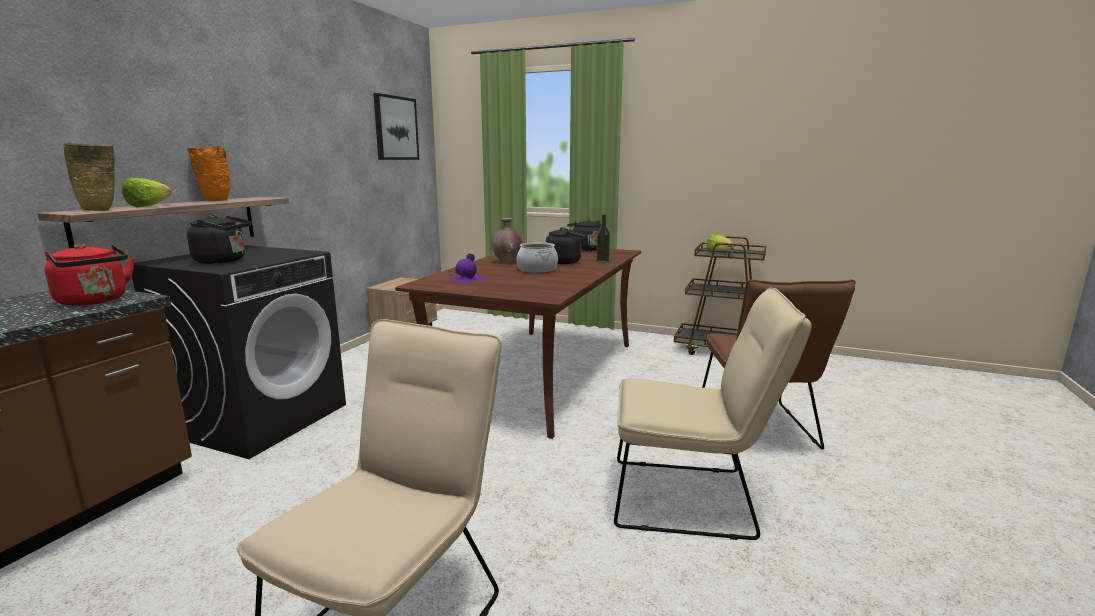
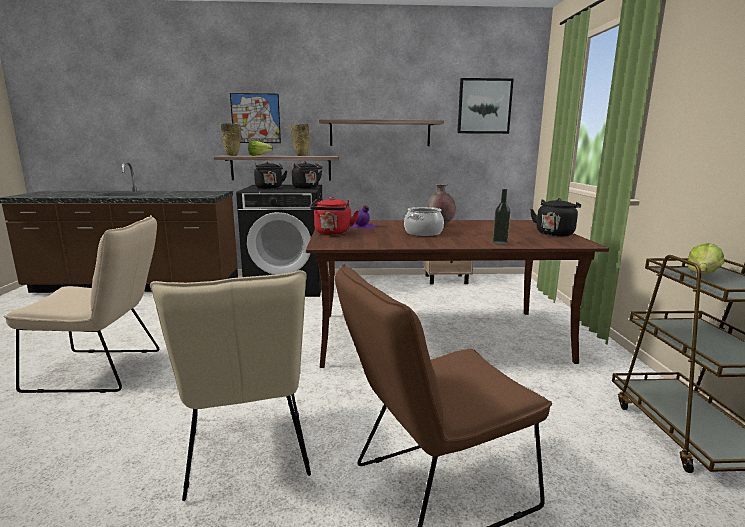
camera: 65 degrees right, 0 degrees up
red kettle [44,244,134,306] -> red kettle moved to [310,197,359,235]
orange vase [187,146,230,201] -> beige vase [290,124,309,156]
black kettle [545,227,586,264] -> black kettle moved to [292,161,323,189]
none -> picture [230,93,281,143]
none -> shelf [319,119,444,146]

